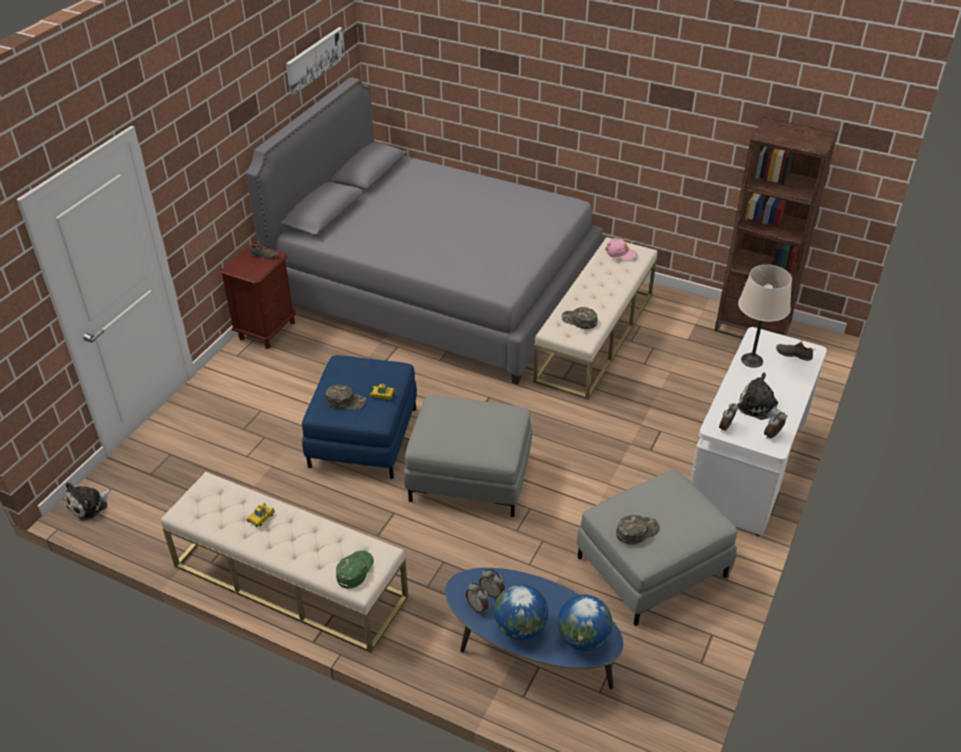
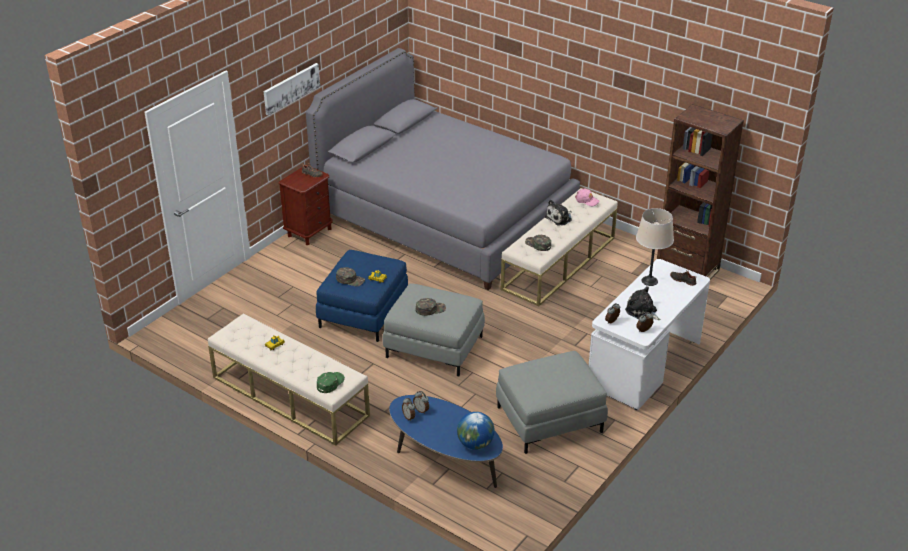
camera: 10 degrees right, 5 degrees down
plush toy [66,482,111,521] -> plush toy moved to [545,199,572,226]
picture [286,27,345,95] -> picture moved to [264,63,320,116]
globe [494,584,548,640] -> none
green cap [616,515,660,544] -> green cap moved to [416,298,446,316]

